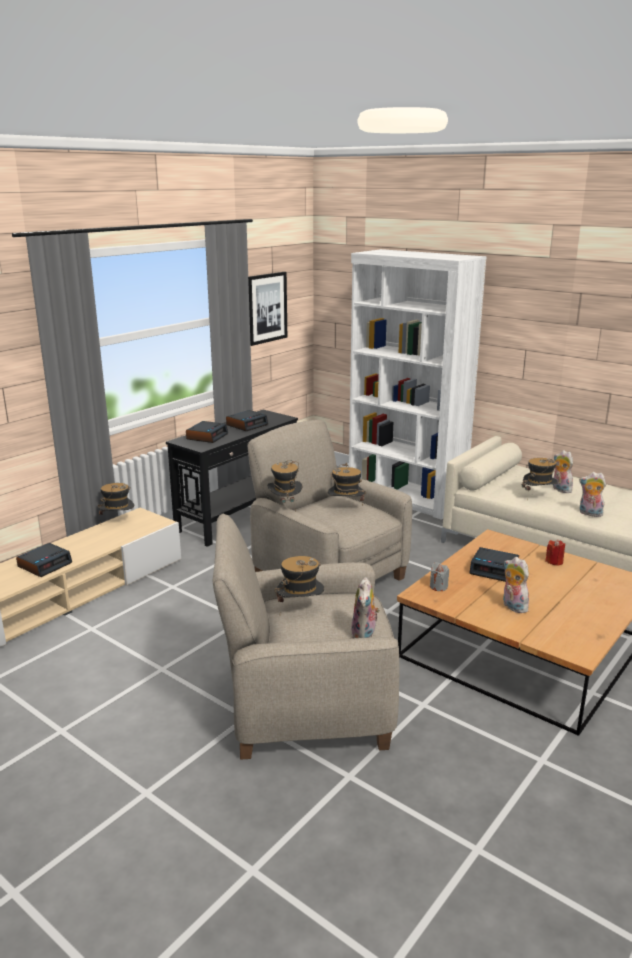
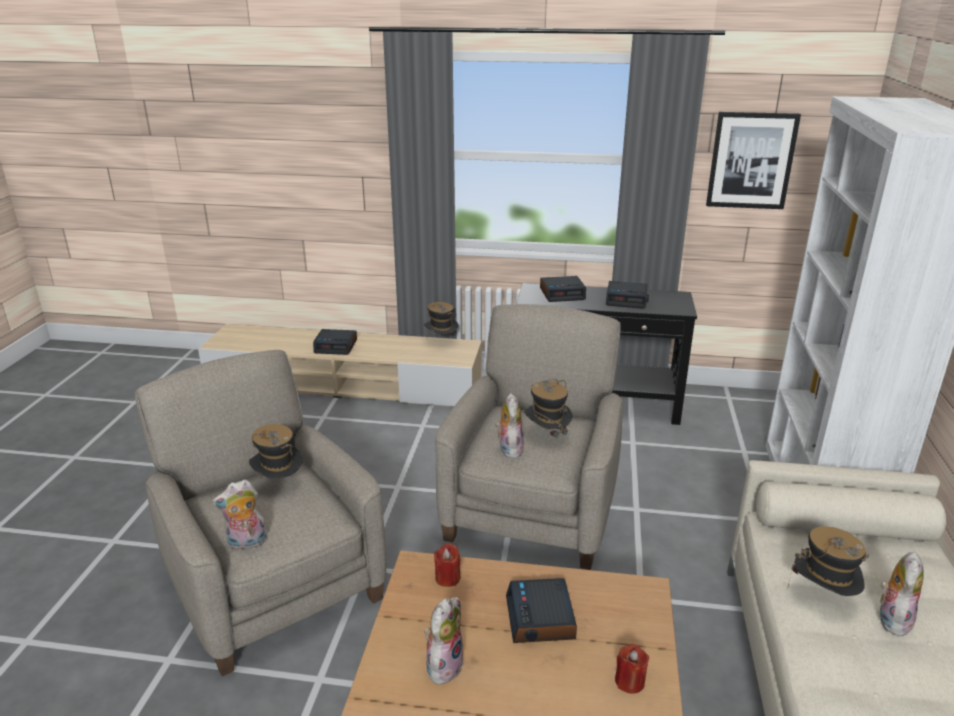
camera: 60 degrees right, 5 degrees up
hat [267,460,303,512] -> none
grey candle [430,562,449,591] -> red candle [434,544,461,587]
plush toy [579,472,606,517] -> plush toy moved to [496,393,524,458]

